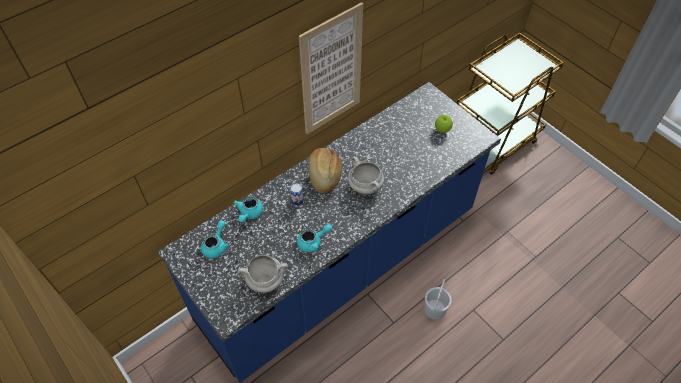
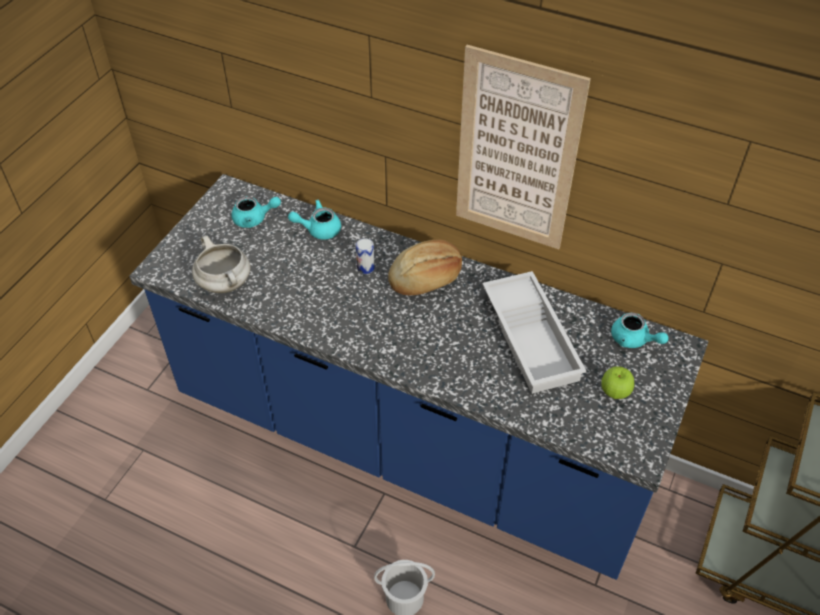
camera: 65 degrees right, 5 degrees down
turquoise teapot [297,224,332,252] -> turquoise teapot moved to [611,312,669,348]
white cooking pot [348,157,384,195] -> none
none -> white tray [482,271,587,394]

